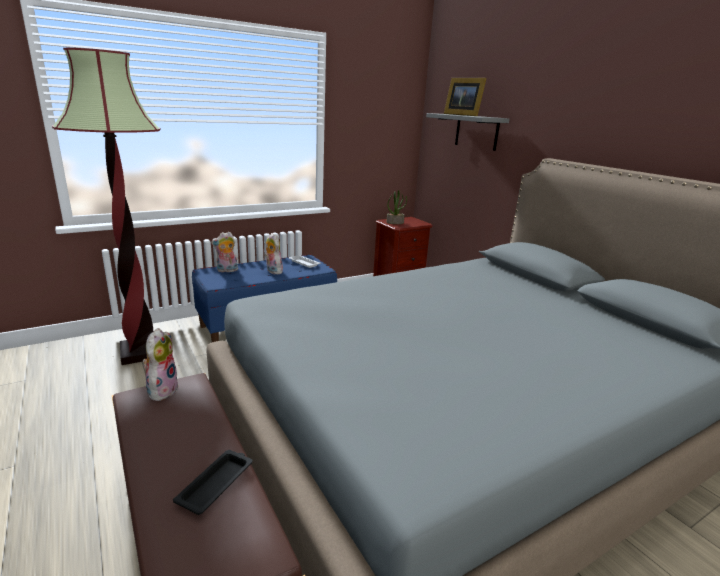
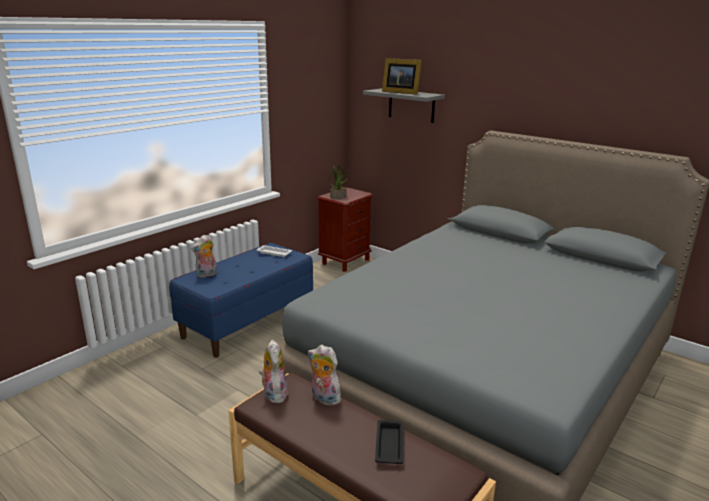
camera: 20 degrees left, 0 degrees up
floor lamp [52,48,161,365] -> none
plush toy [265,233,283,274] -> plush toy moved to [308,345,341,406]

